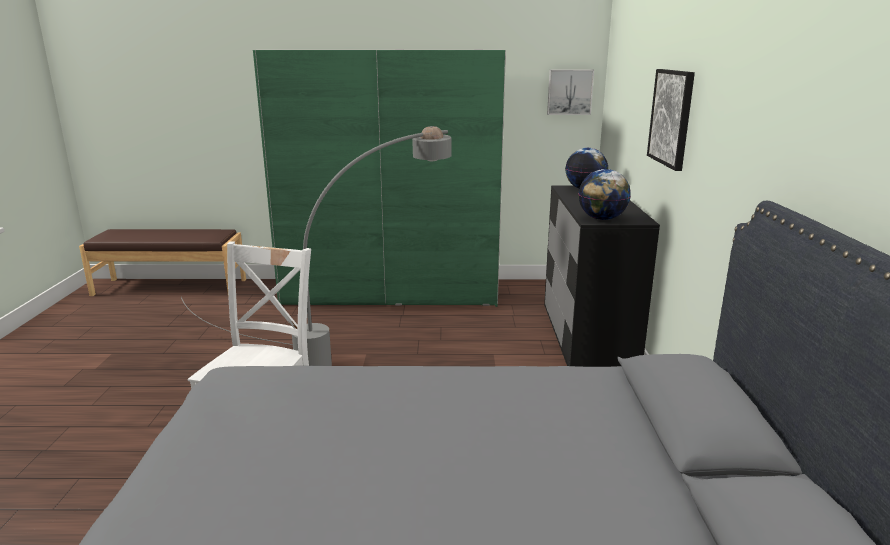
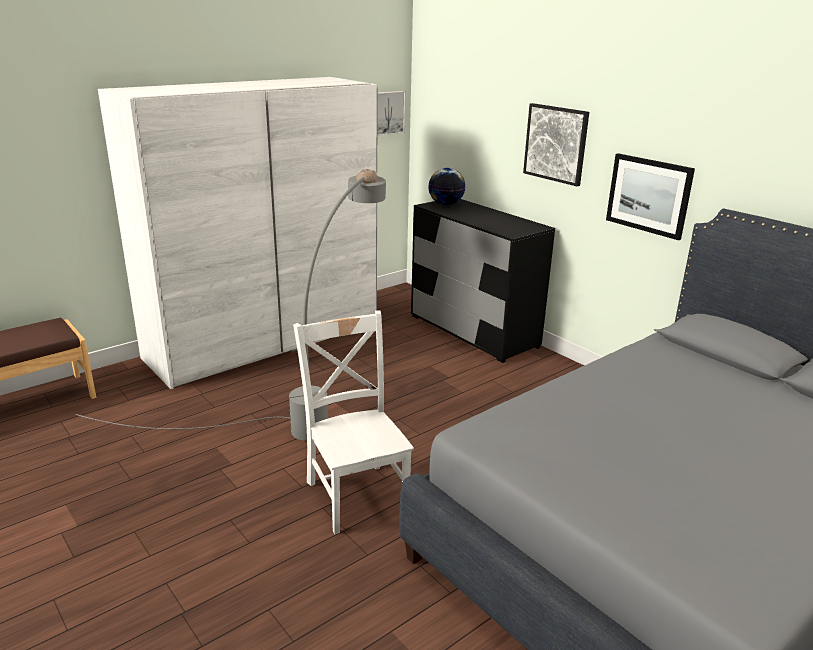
camera: 40 degrees left, 5 degrees up
green wardrobe [253,49,506,307] -> white wardrobe [98,77,378,389]
globe [578,169,631,220] -> none
none -> picture [606,153,695,240]

